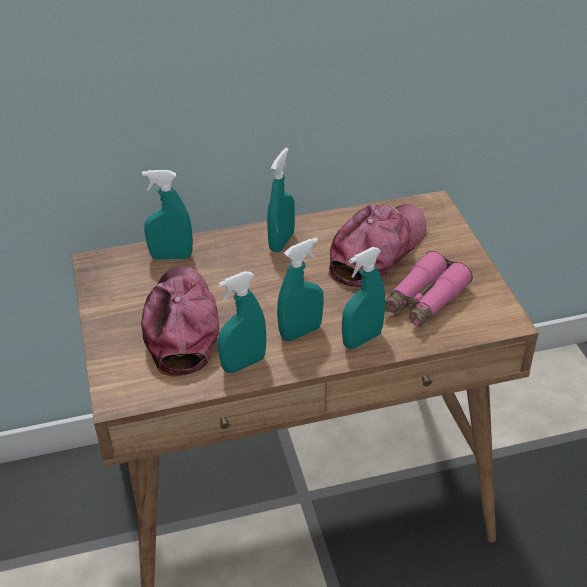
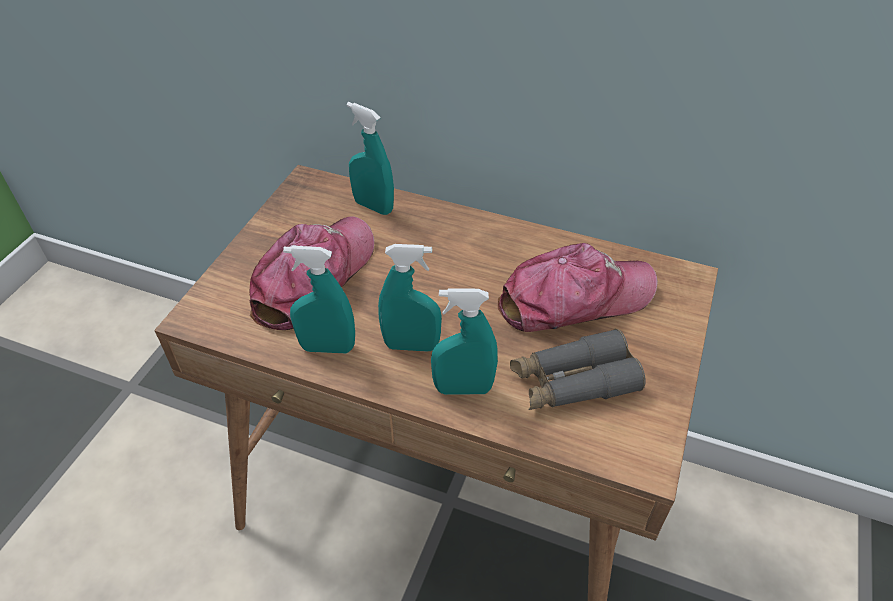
camera: 35 degrees right, 5 degrees up
turquoise spray bottle [267,148,295,252] -> none
pink binoculars [385,251,473,328] -> grey binoculars [510,329,646,410]

